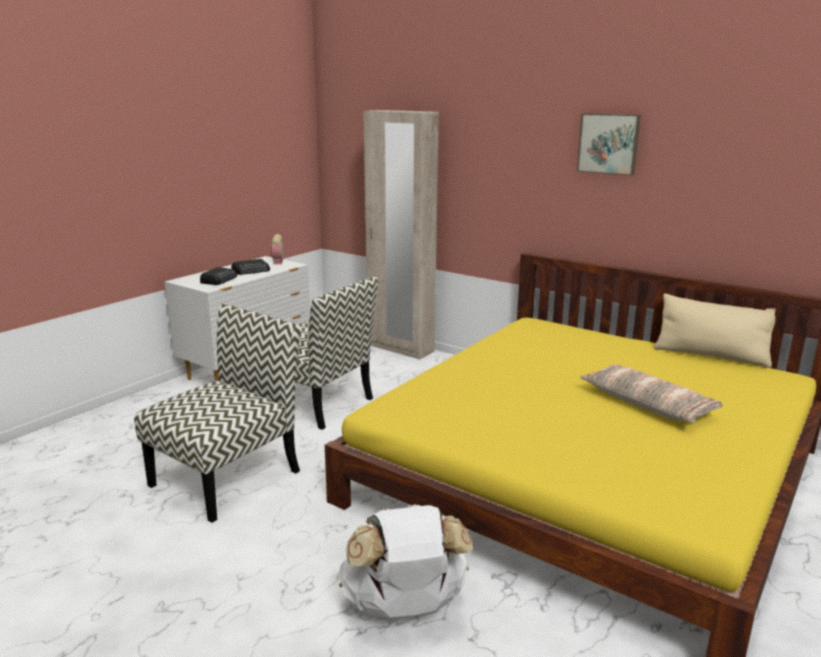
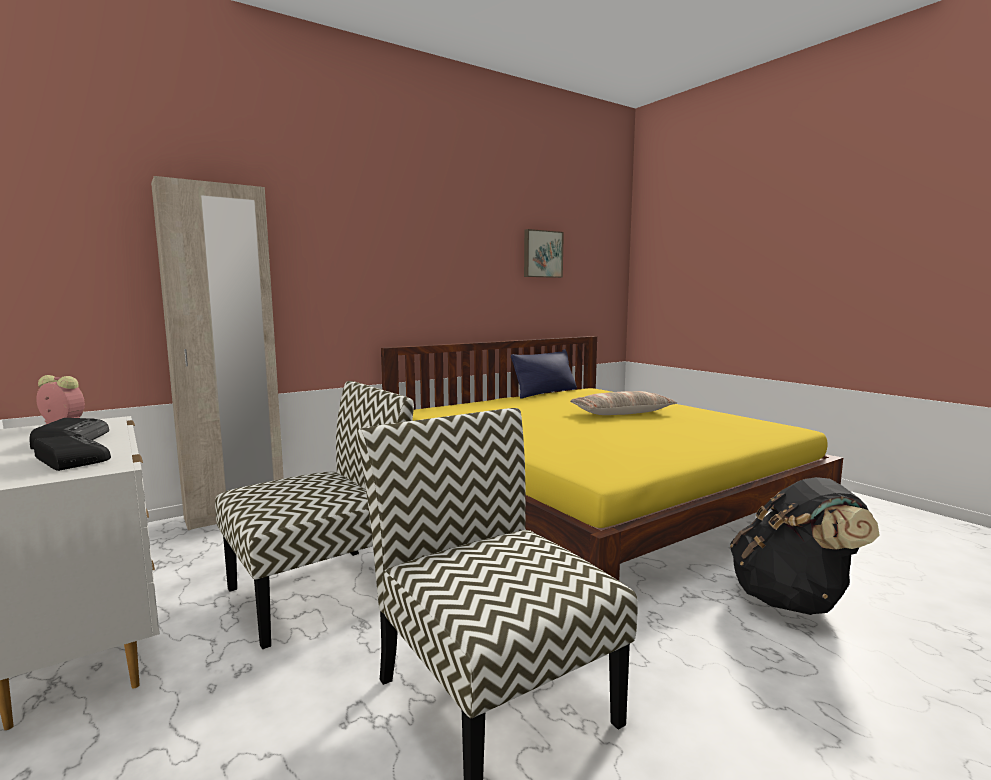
camera: 70 degrees left, 10 degrees down
white backpack [338,504,473,620] -> black backpack [730,477,880,615]
picture [576,113,641,176] -> picture moved to [524,229,564,278]
beige pillow [654,293,776,368] -> blue pillow [511,349,577,399]

